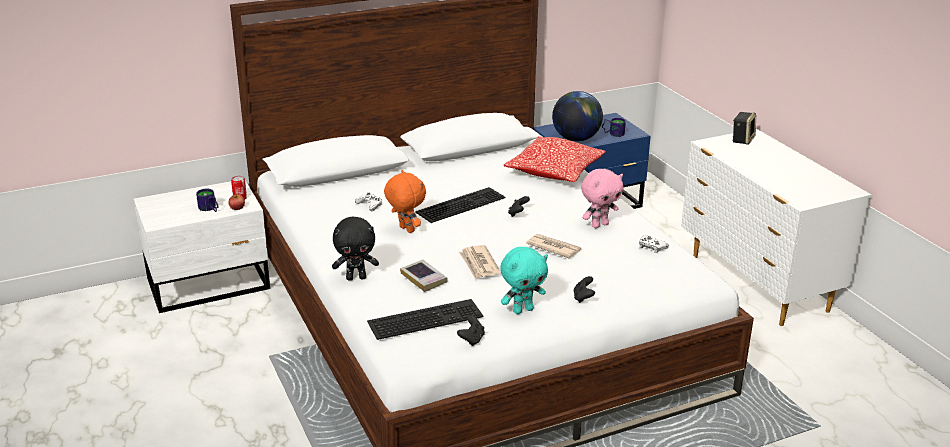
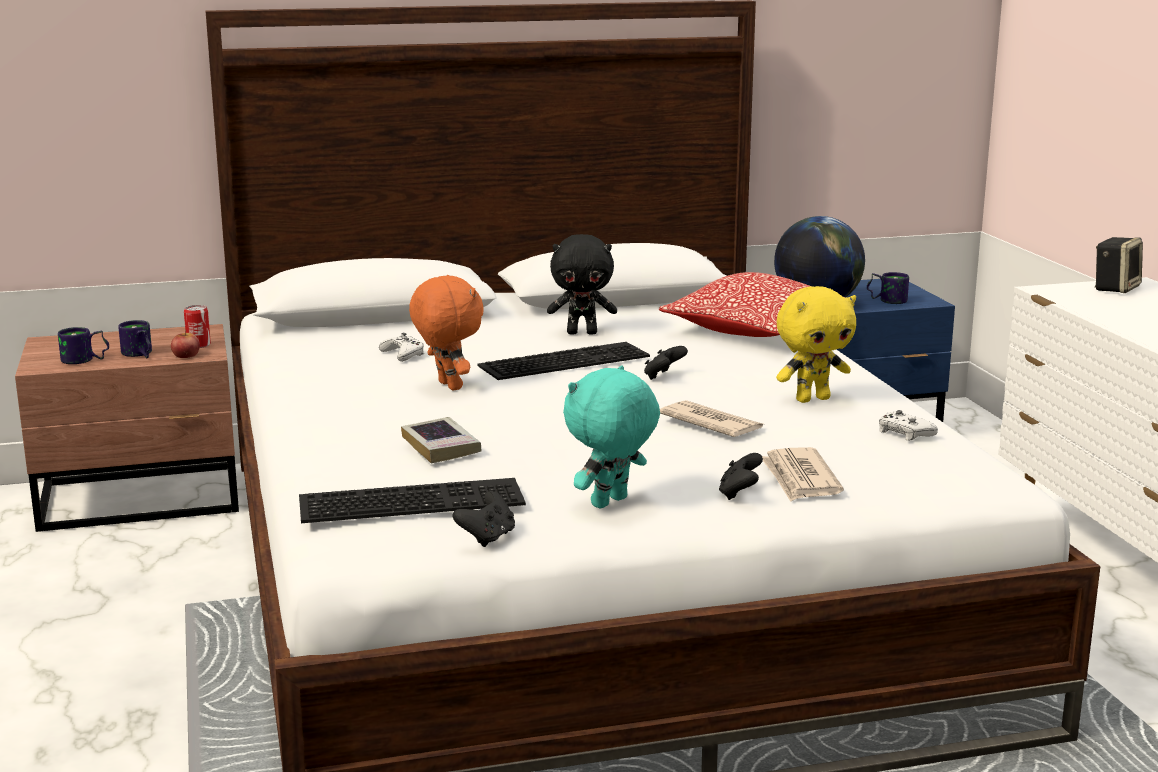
camera: 10 degrees right, 10 degrees down
white nightstand [134,180,270,313] -> brown nightstand [15,324,239,532]
black plush toy [332,217,379,281] -> black plush toy moved to [547,234,617,335]
newspaper [459,245,500,280] -> newspaper moved to [762,447,844,502]
turquoise plush toy [500,247,548,314] -> turquoise plush toy turned 150 degrees clockwise [563,366,660,509]
pink plush toy [581,169,623,228] -> yellow plush toy [776,286,856,403]
none -> mug [58,327,109,364]

